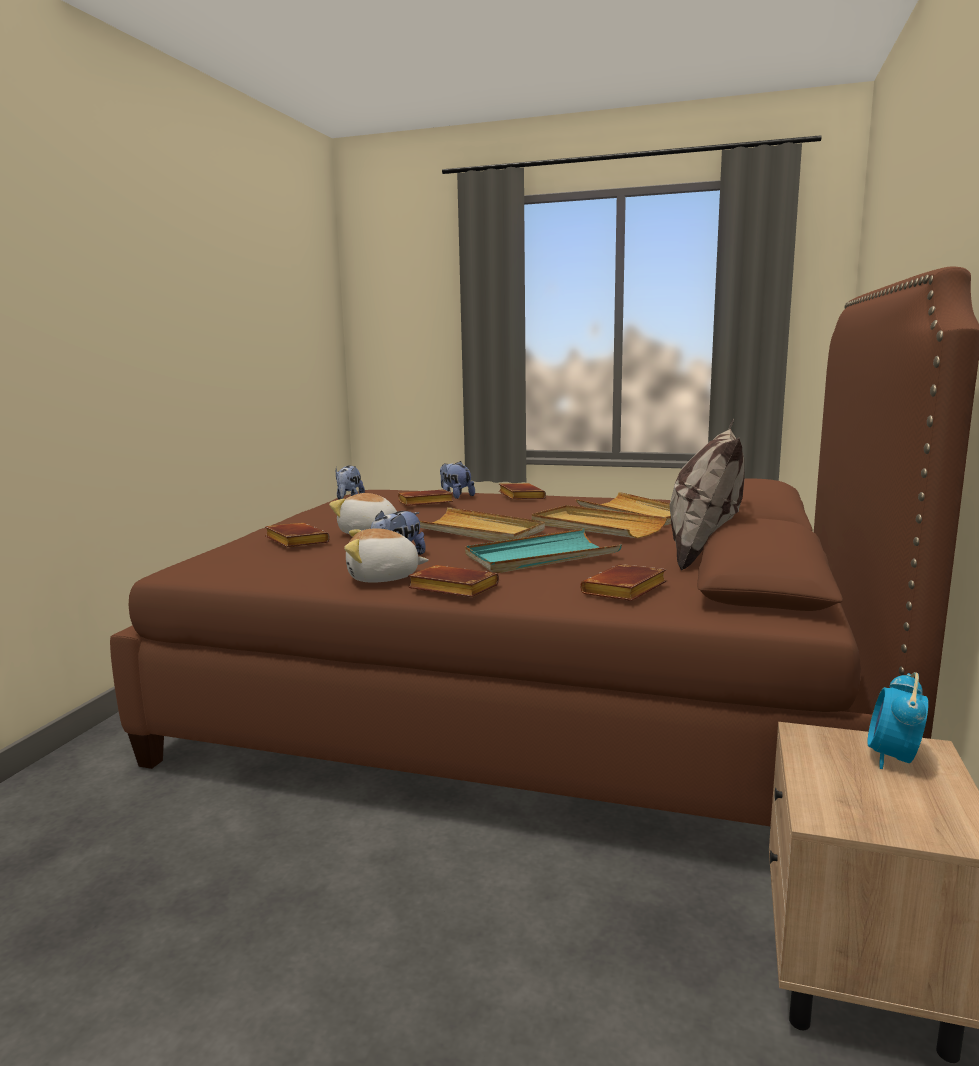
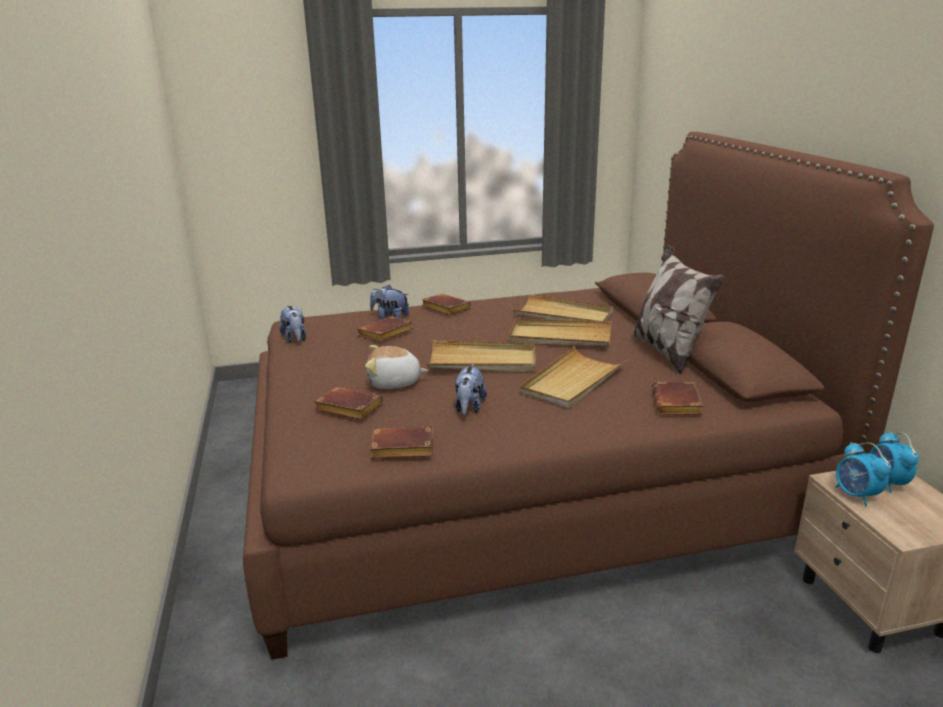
camera: 30 degrees left, 10 degrees up
plush toy [344,528,429,583] -> none
brown book [408,565,499,597] -> brown book moved to [369,426,433,459]
turquoise tray [465,529,622,573] -> beige tray [520,346,627,408]
none -> alarm clock [835,442,892,506]

